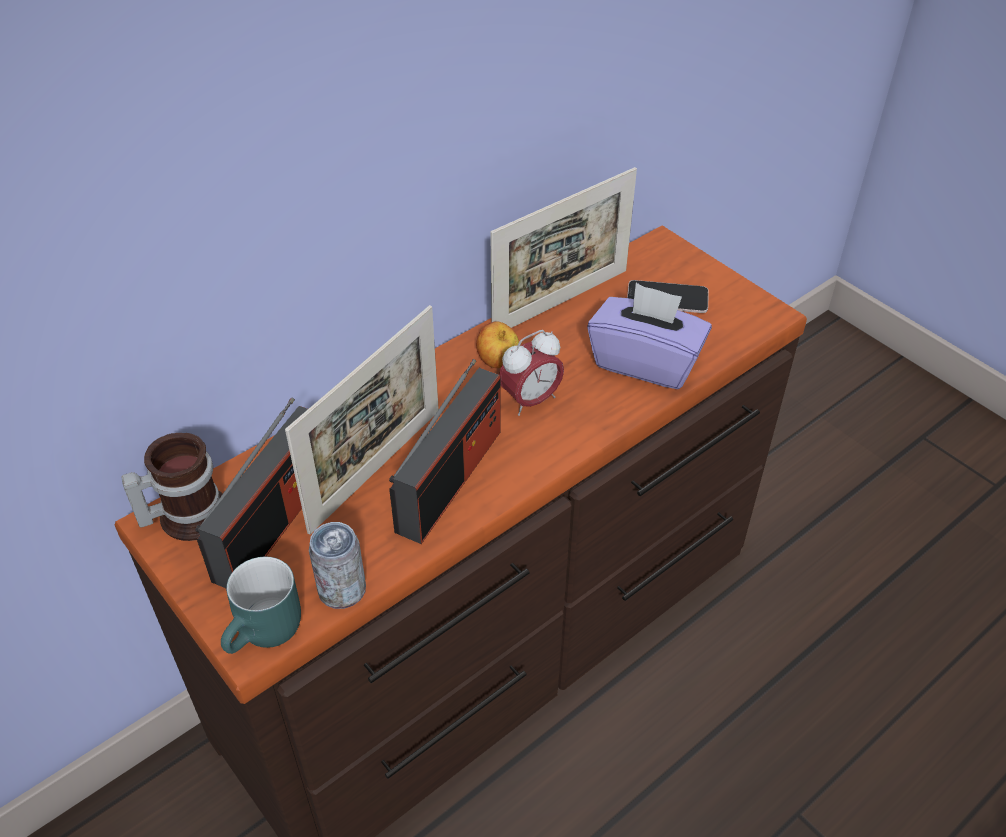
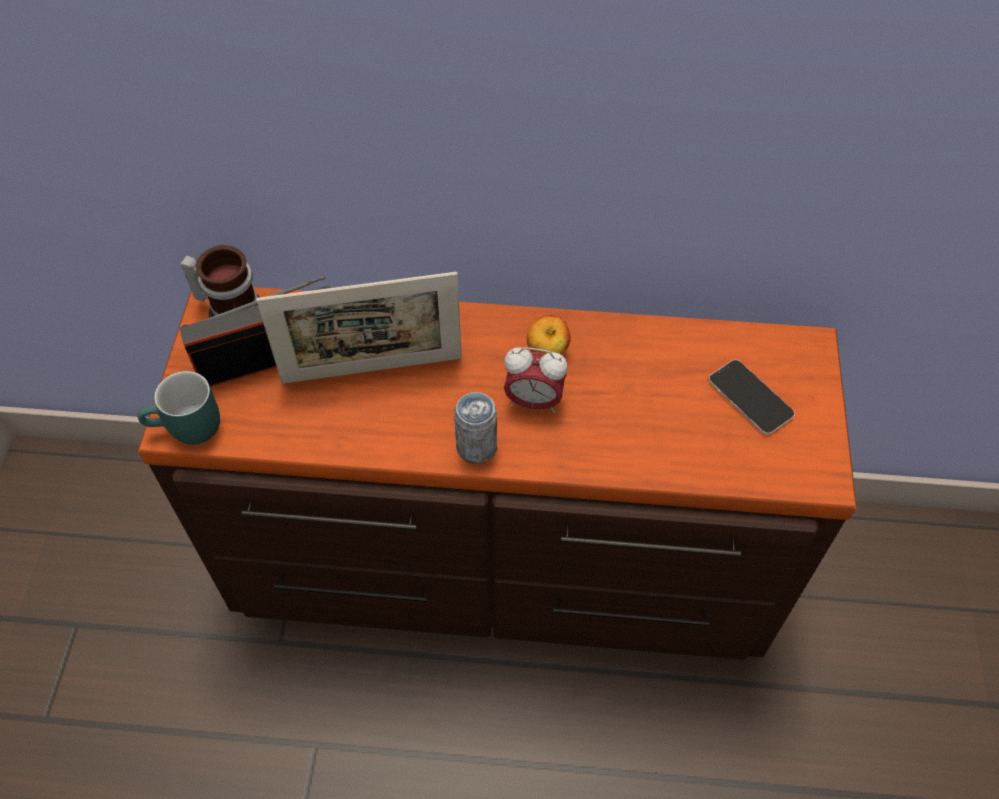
camera: 45 degrees right, 10 degrees up
can [309,522,366,609] -> can moved to [454,392,497,464]
radio [389,359,501,544] -> none
picture frame [490,167,637,328] -> none
purple tissue box [587,283,712,389] -> none

